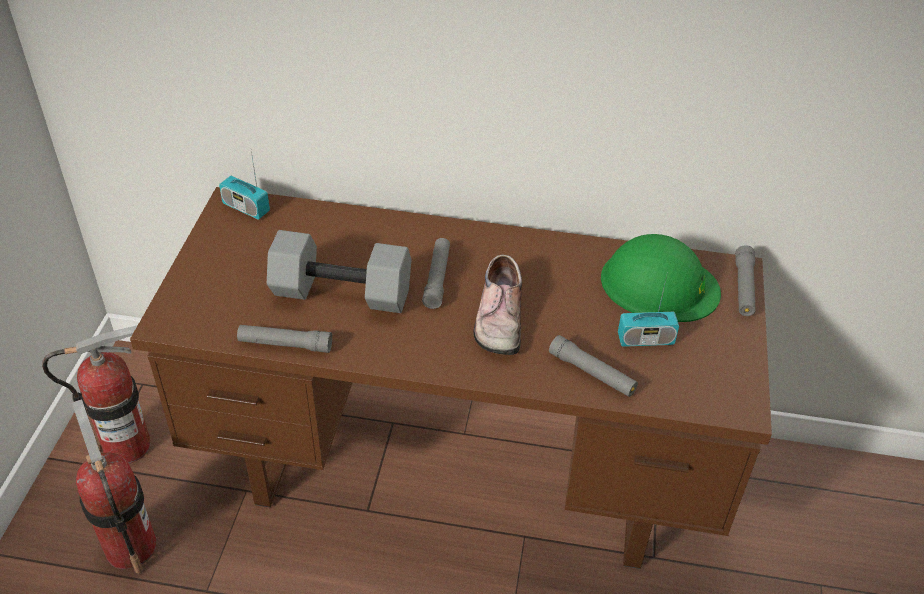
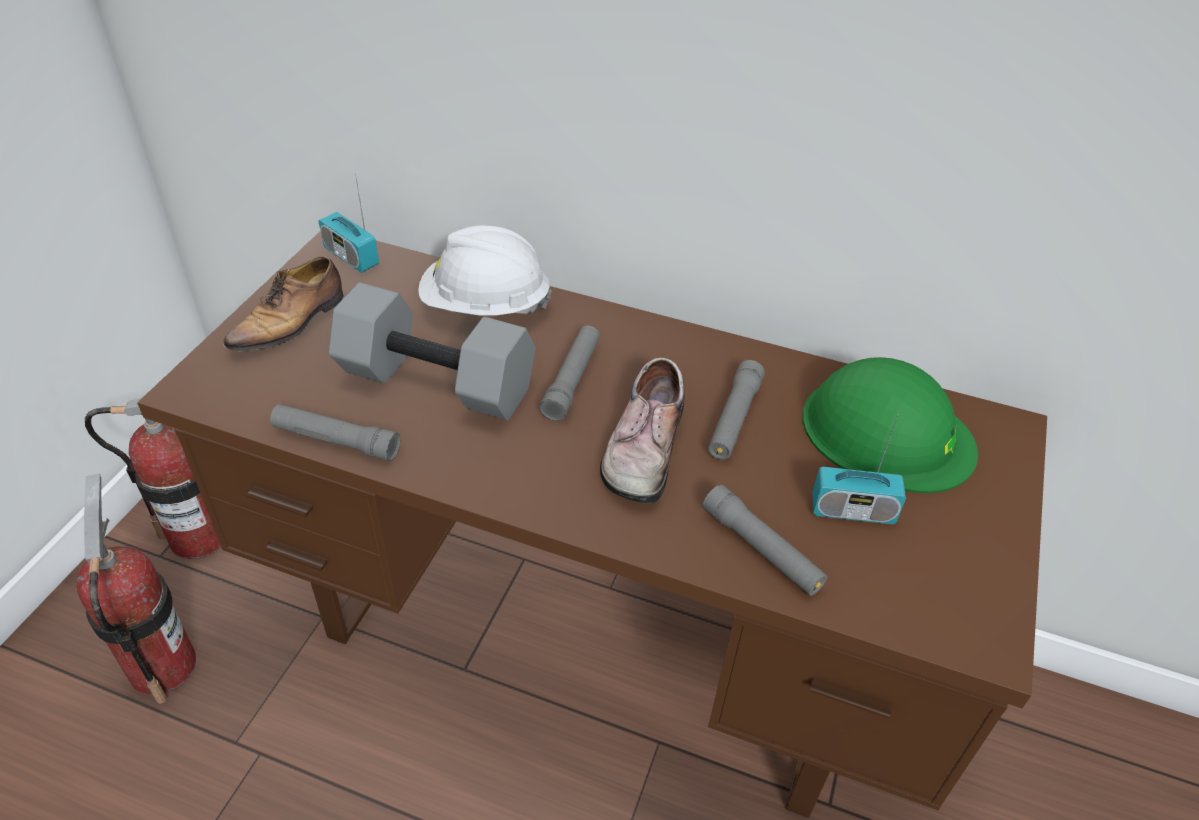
camera: 10 degrees right, 0 degrees up
grey flashlight [735,245,755,316] -> grey flashlight moved to [708,360,765,460]
none -> shoe [223,256,343,352]
none -> white hard hat [418,225,552,316]

